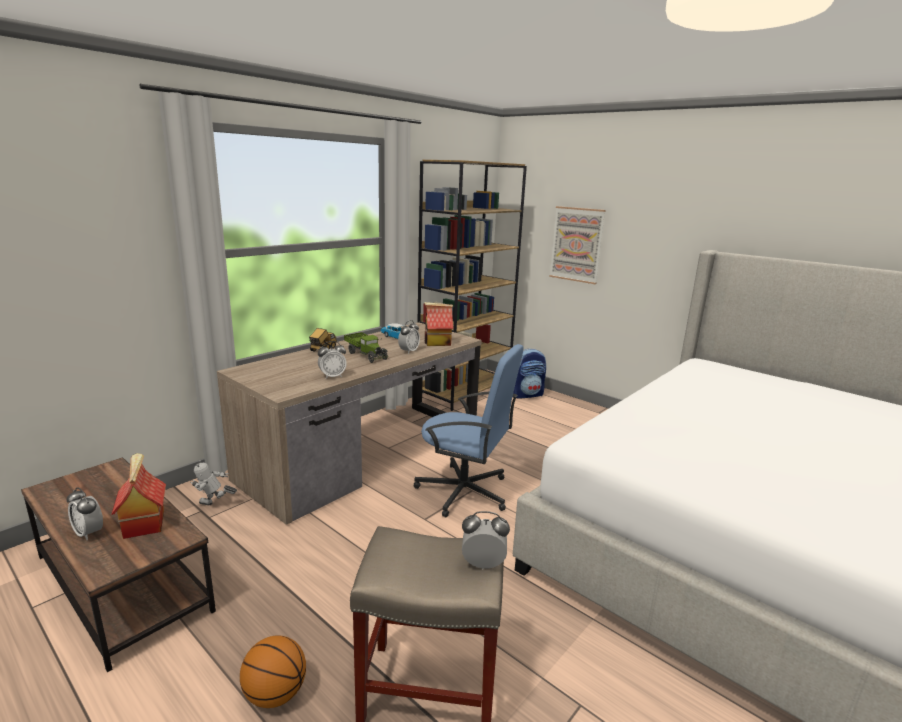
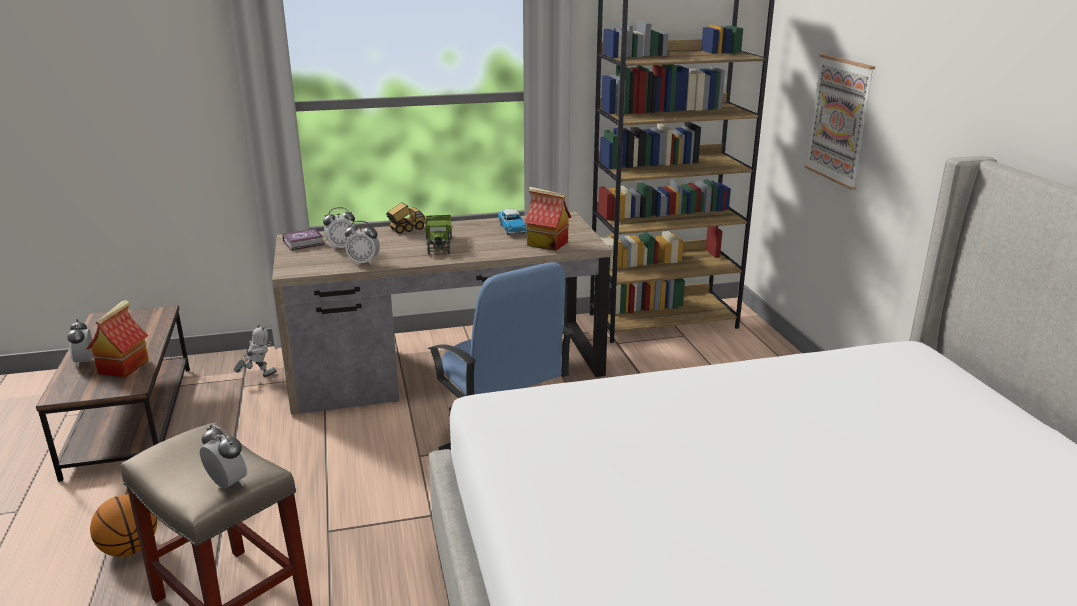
camera: 35 degrees right, 5 degrees up
toy robot [191,460,237,505] -> toy robot turned 105 degrees clockwise [234,324,276,377]
alarm clock [398,320,420,354] -> alarm clock moved to [323,207,356,250]
backpack [513,349,546,399] -> none
none -> book [282,228,325,251]

